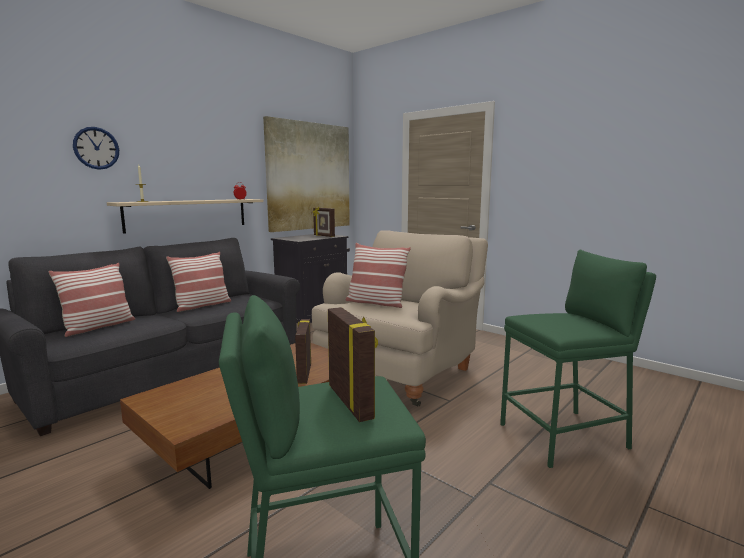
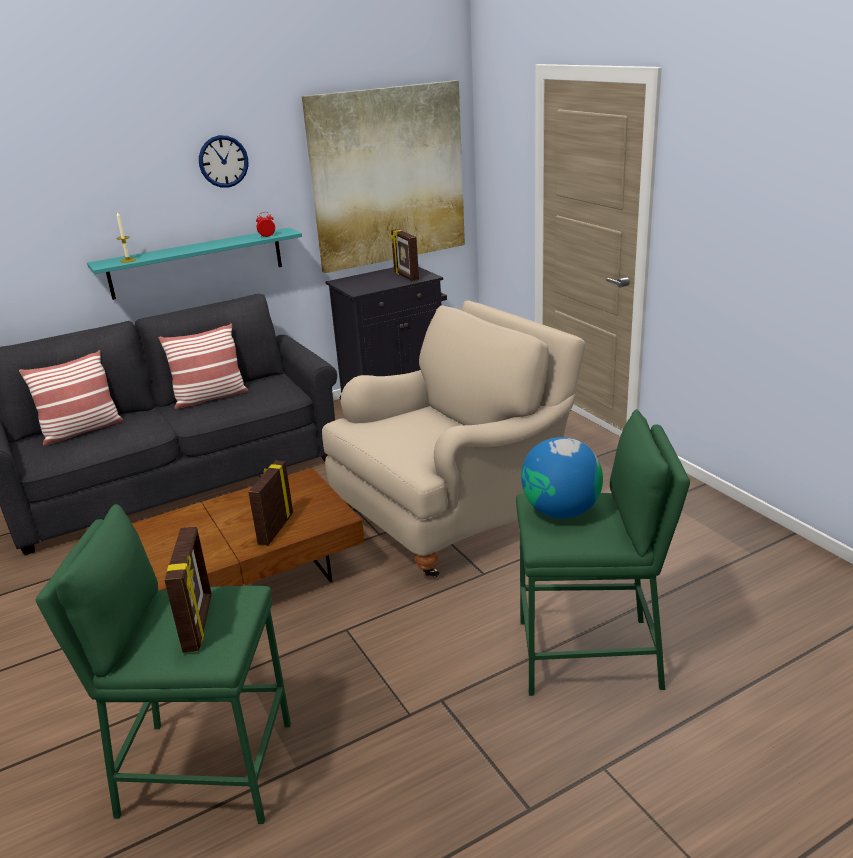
camera: 20 degrees right, 15 degrees up
wall clock [73,127,119,170] -> wall clock moved to [199,135,248,188]
beige shelf [107,199,264,234] -> turquoise shelf [87,227,302,300]
pillow [345,243,411,308] -> none
none -> globe [521,437,603,518]

